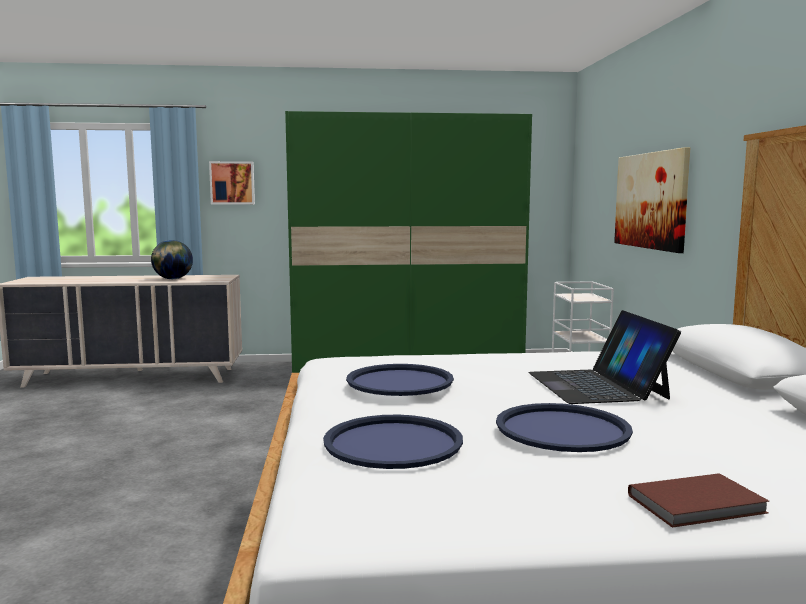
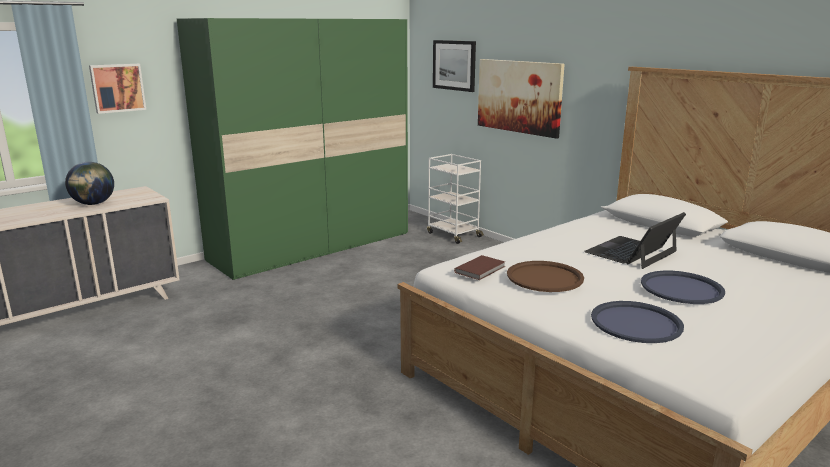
camera: 35 degrees left, 10 degrees up
blue tray [346,364,454,396] -> brown tray [507,261,584,292]
laptop [528,310,681,404] -> laptop turned 90 degrees clockwise [584,212,686,269]
brown book [628,473,770,528] -> brown book moved to [454,255,505,280]
none -> picture [433,40,476,92]

